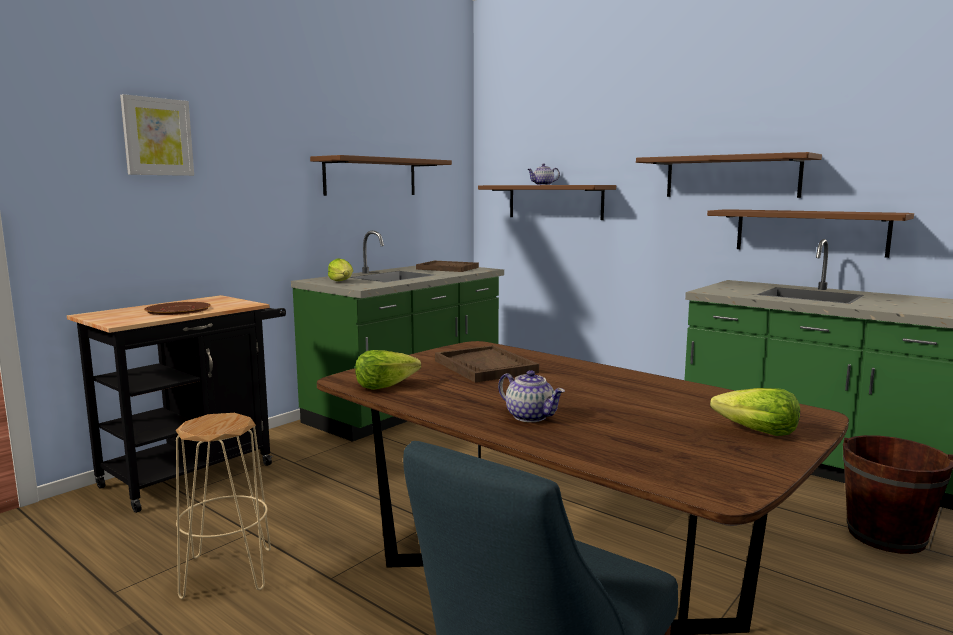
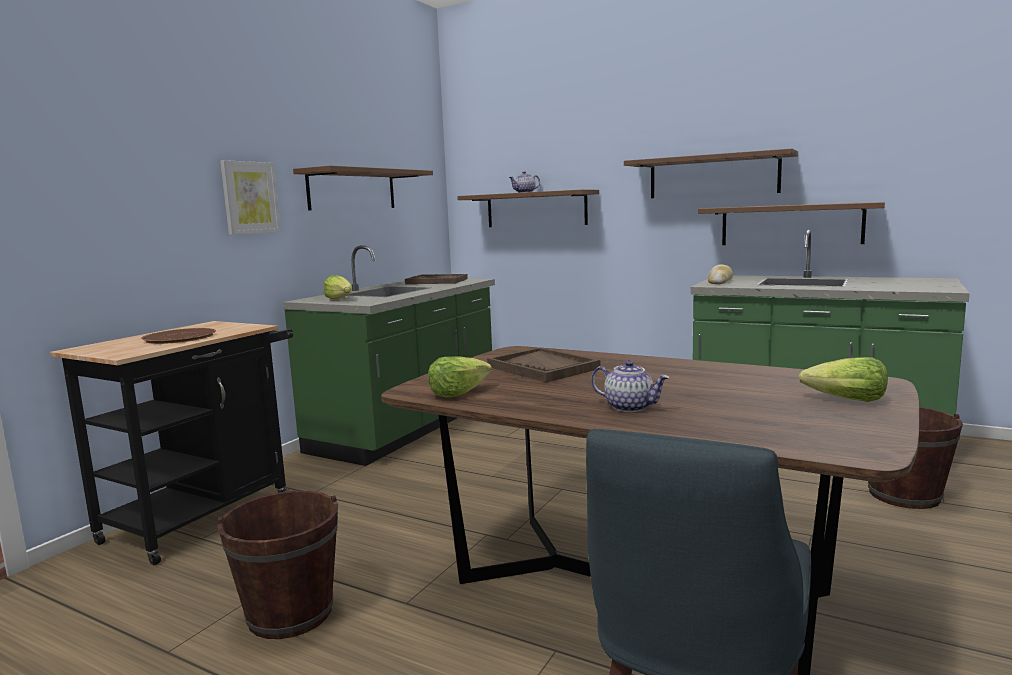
camera: 10 degrees left, 0 degrees up
picture [120,94,194,176] -> picture moved to [220,160,281,235]
beige stool [176,413,271,599] -> brown bucket [217,491,338,639]
none -> bread [708,264,733,284]

